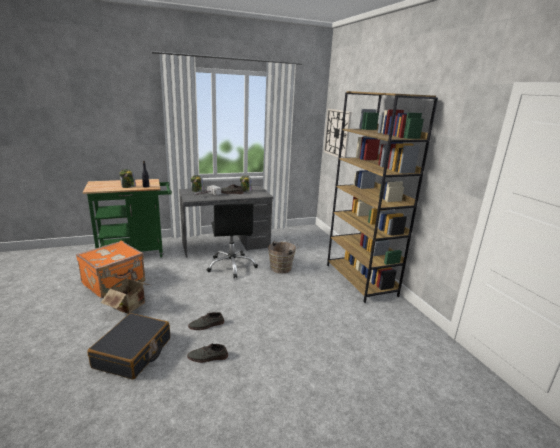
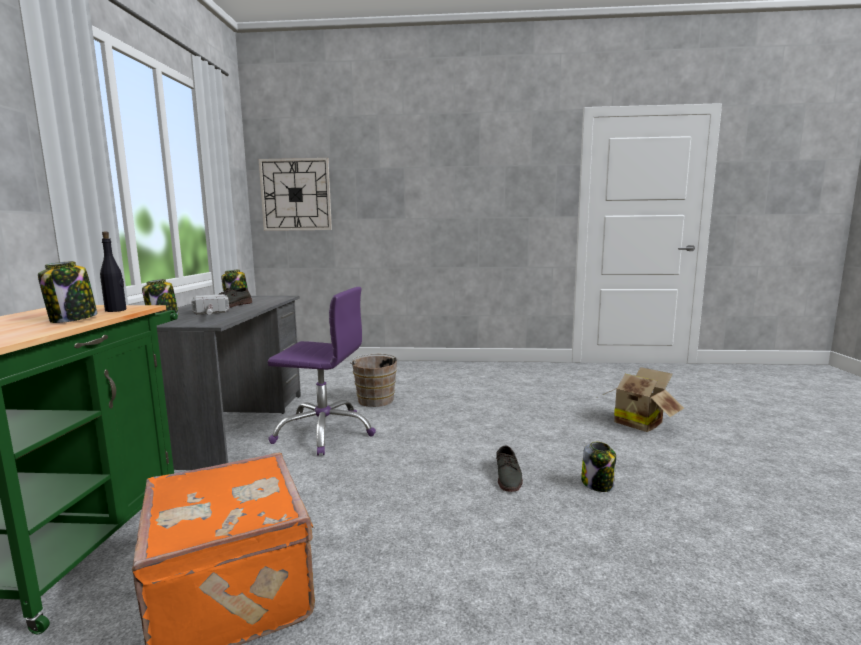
camera: 65 degrees left, 10 degrees down
black suitcase [87,313,170,380] -> none
cardboard box [101,276,149,314] -> cardboard box moved to [603,367,684,432]
grey shoe [187,342,228,363] -> jar [581,442,616,492]
black office chair [206,202,258,278] -> purple office chair [268,287,376,455]
brown bookcase [327,91,438,303] -> none

